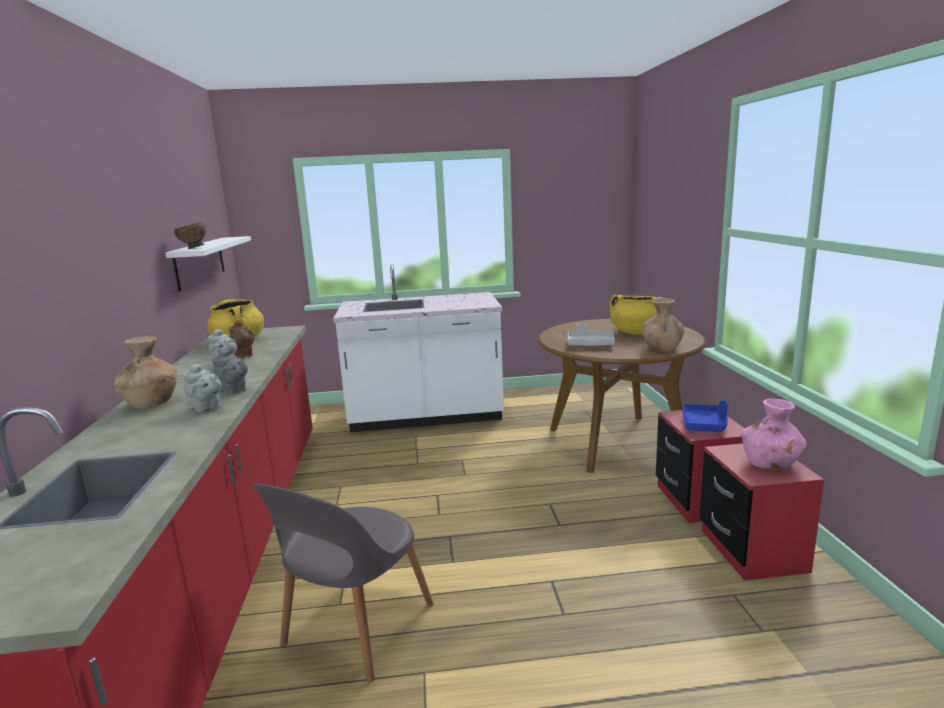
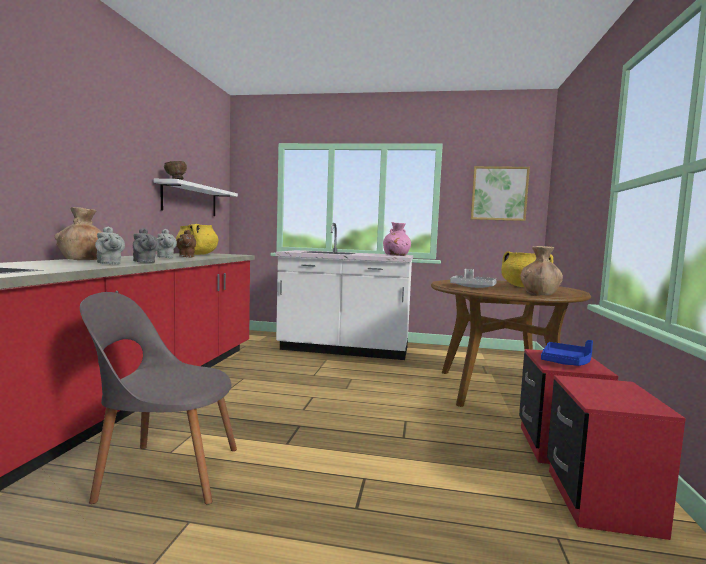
camera: 15 degrees right, 10 degrees down
grey chair [253,483,434,683] -> grey chair turned 45 degrees clockwise [80,292,237,505]
pink vase [740,399,807,470] -> pink vase moved to [383,222,411,256]
none -> picture [471,166,530,221]

